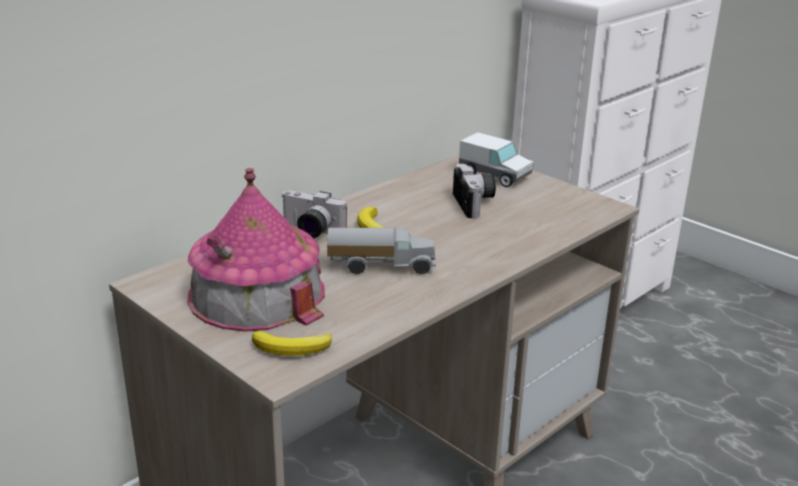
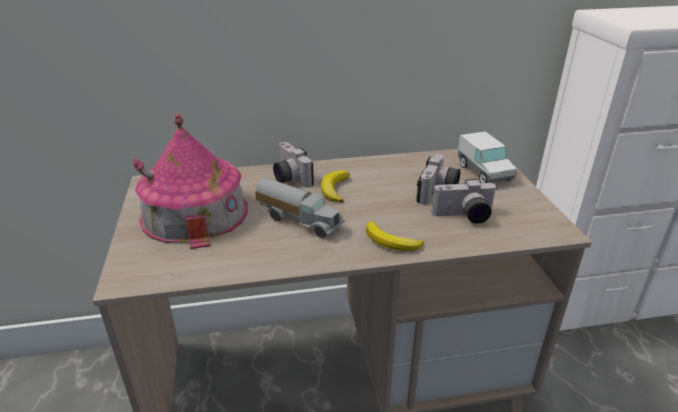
camera: 35 degrees right, 5 degrees up
banana [252,331,332,356] -> banana moved to [366,222,424,251]
none -> camera [432,179,497,224]

